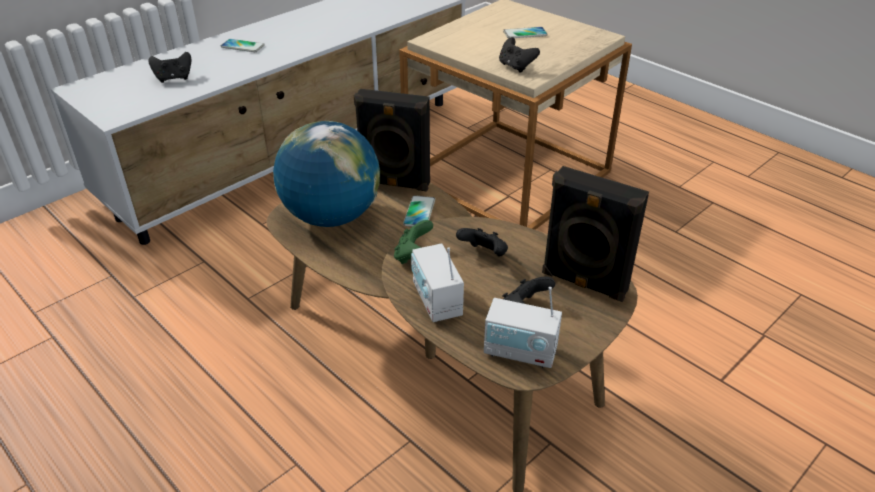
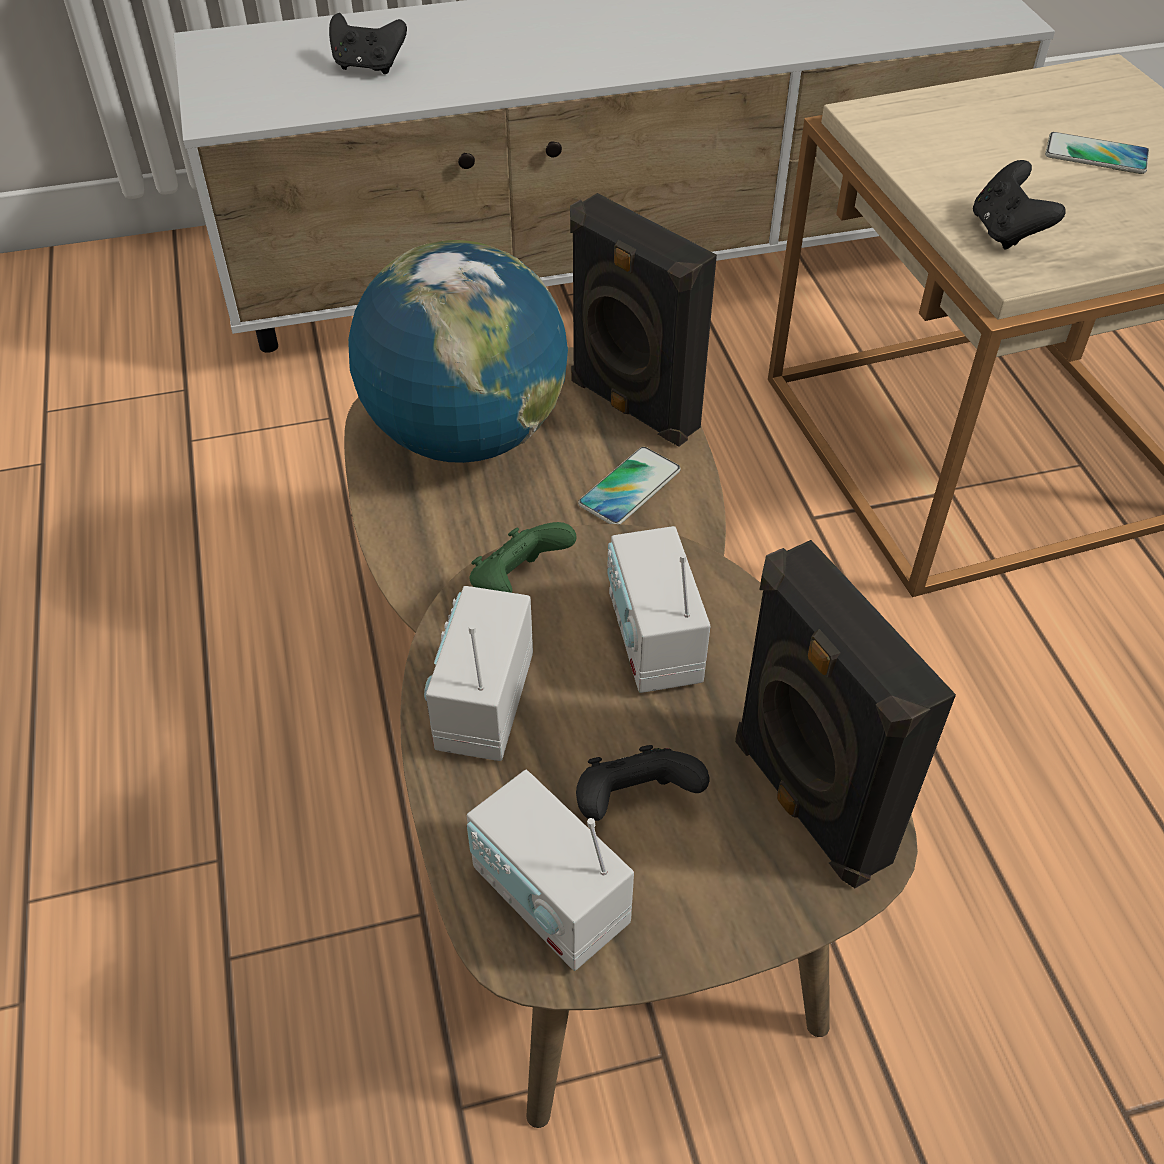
camera: 30 degrees right, 10 degrees up
phone [221,39,265,52] -> none
black game controller [456,228,508,256] -> radio [607,526,710,693]

